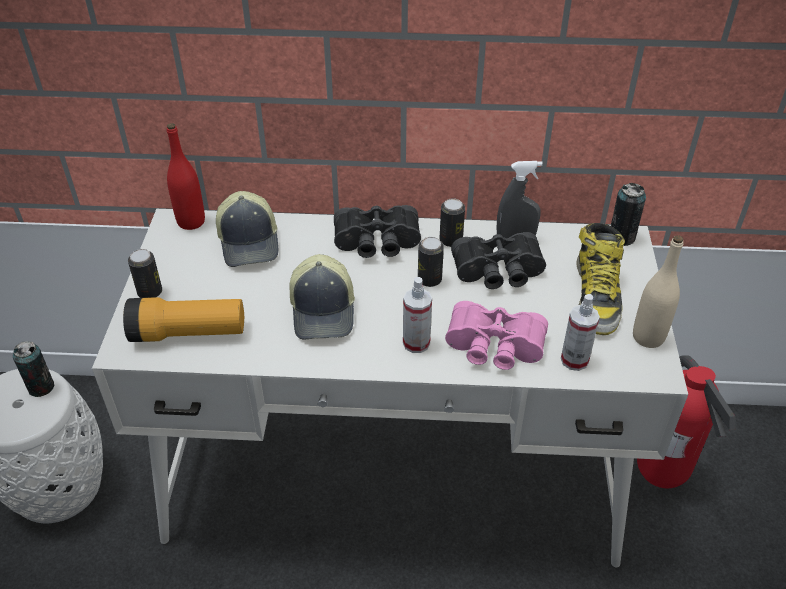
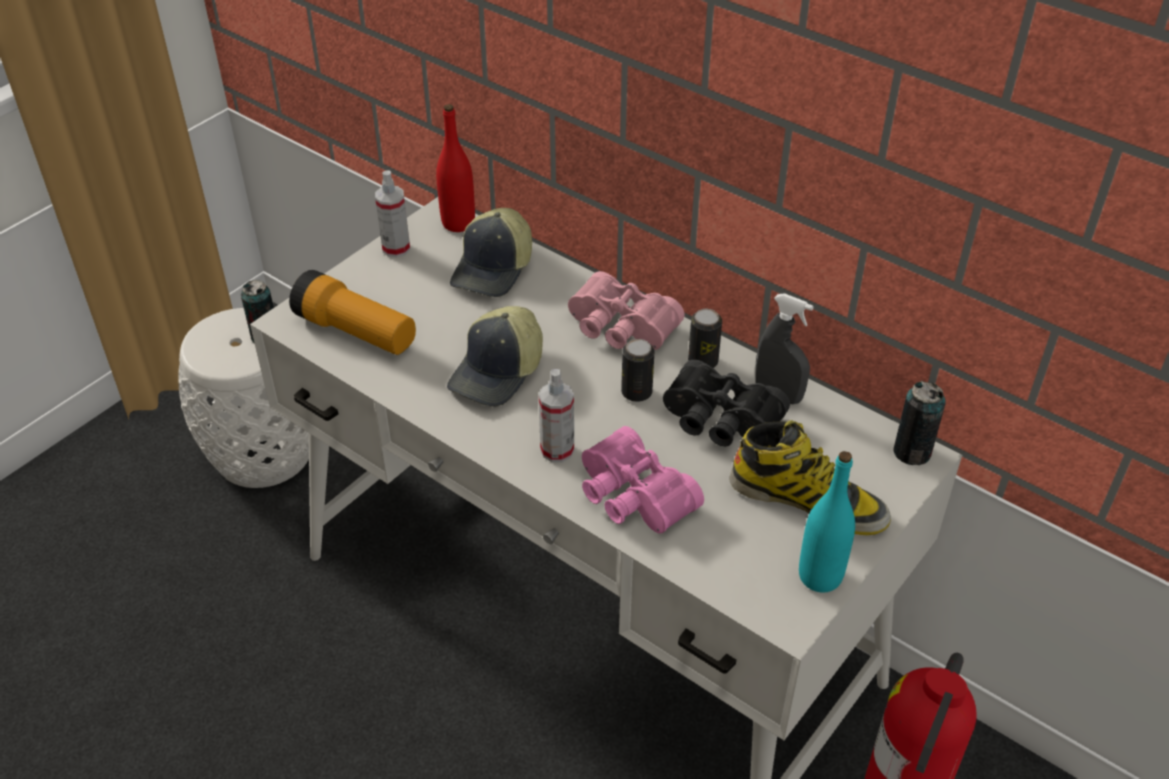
camera: 35 degrees right, 0 degrees up
can [128,249,162,298] -> none
black binoculars [334,205,421,258] -> pink binoculars [568,271,685,350]
spray bottle [561,294,600,371] -> spray bottle moved to [375,171,410,257]
boot [576,223,625,335] -> boot turned 105 degrees counterclockwise [730,420,891,535]
beige bottle [633,235,683,348] -> turquoise bottle [799,451,855,592]

